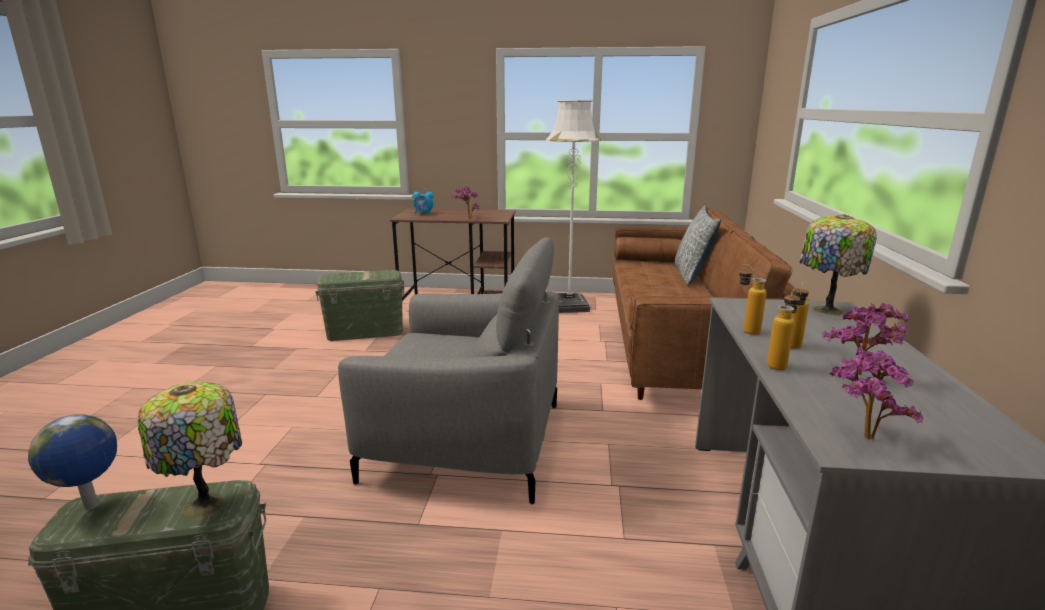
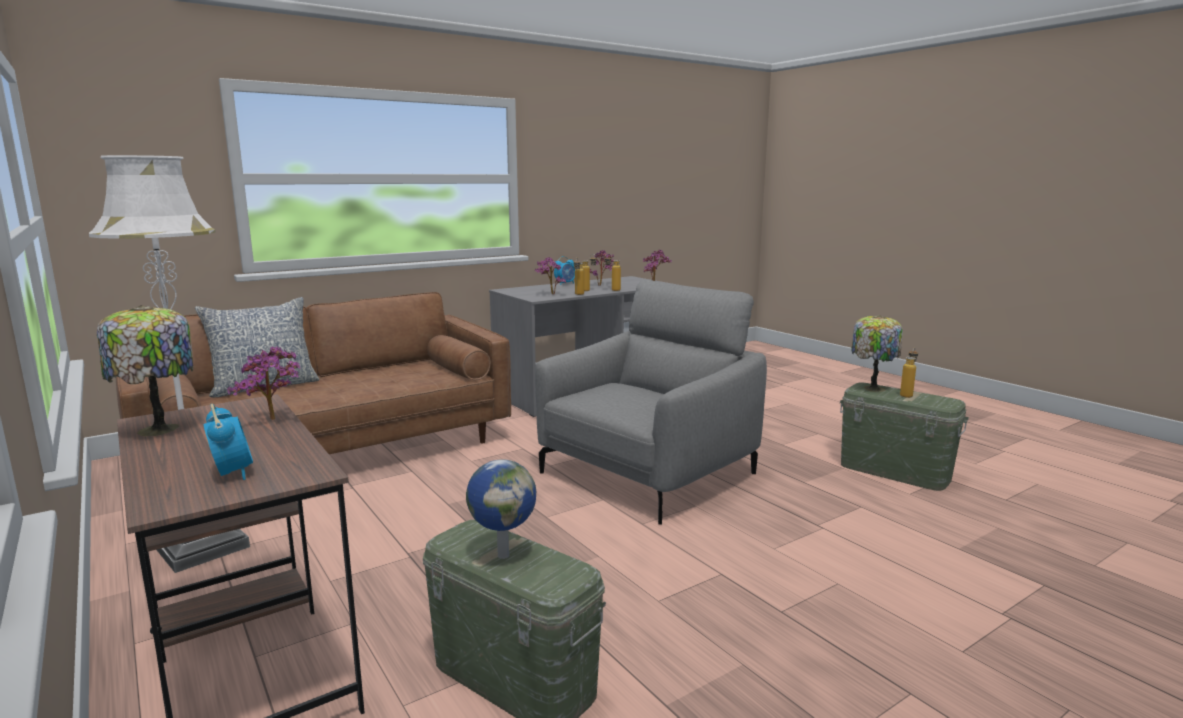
camera: 130 degrees left, 5 degrees down
globe [28,414,117,510] -> globe moved to [466,459,536,559]
grey armchair [338,237,559,504] -> grey armchair turned 75 degrees clockwise [535,280,767,525]
table lamp [800,214,877,316] -> table lamp moved to [97,305,193,436]
none -> potted plant [535,257,566,295]
none -> alarm clock [554,256,575,285]
none -> bottle [900,347,918,398]

